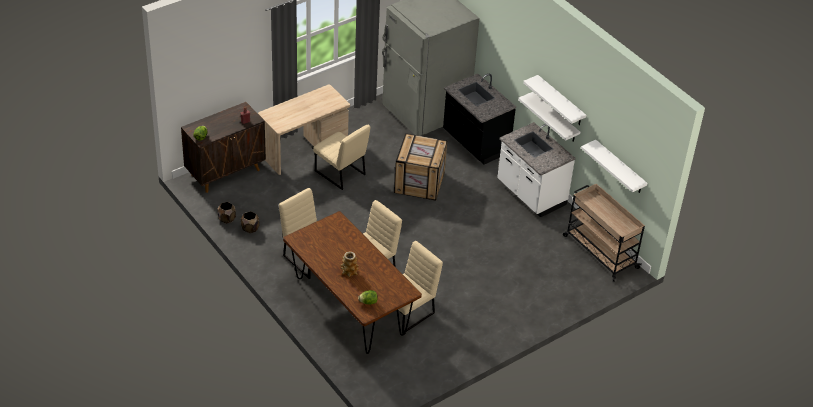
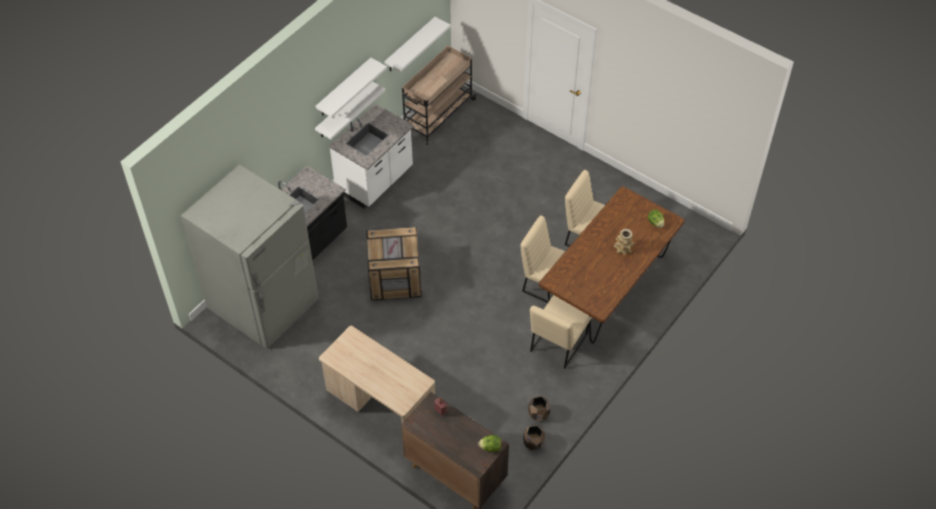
camera: 105 degrees left, 10 degrees up
beige chair [313,125,370,190] -> none

